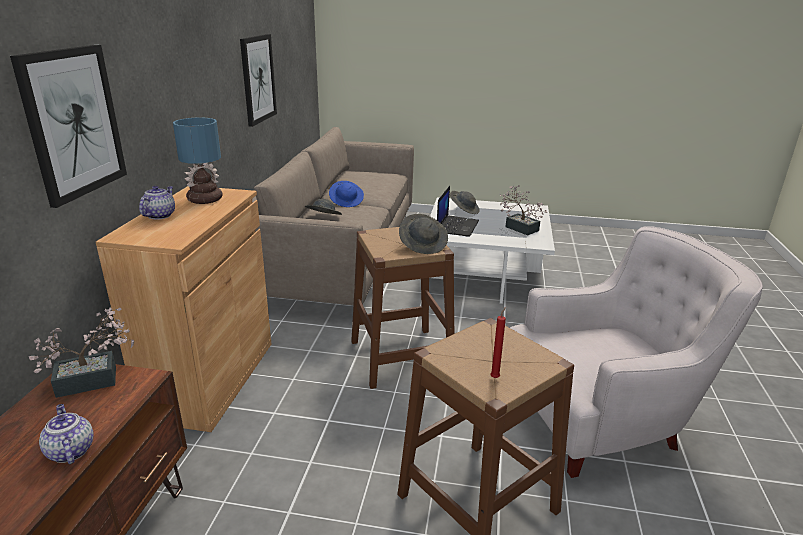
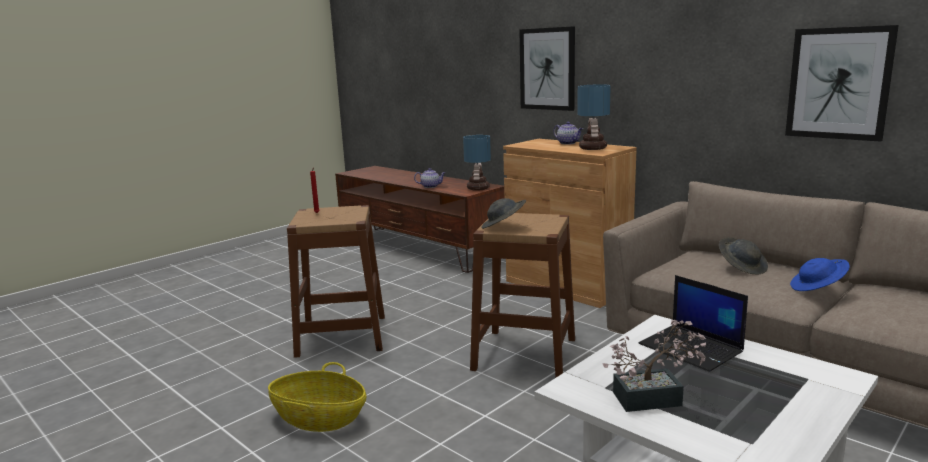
camera: 125 degrees right, 10 degrees down
potted plant [29,308,134,398] -> table lamp [463,135,491,191]
grey hat [450,191,480,214] -> none
white armchair [510,226,763,478] -> basket [268,362,366,432]

